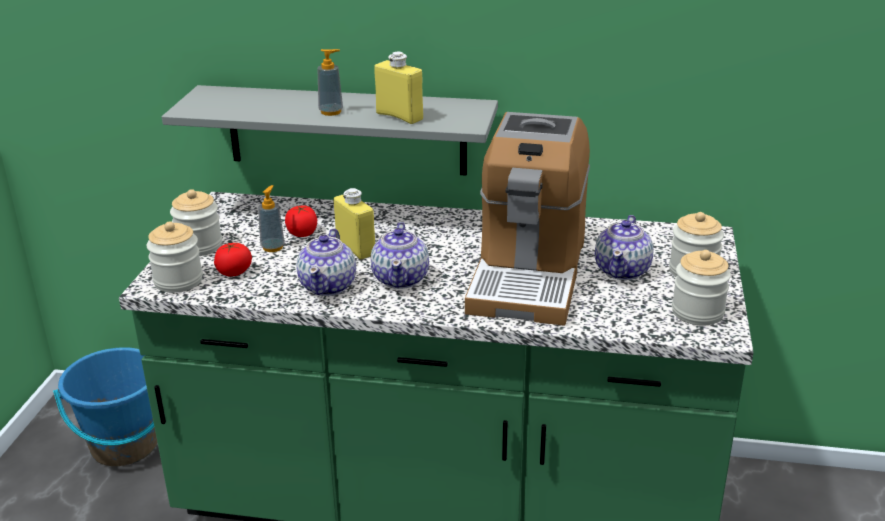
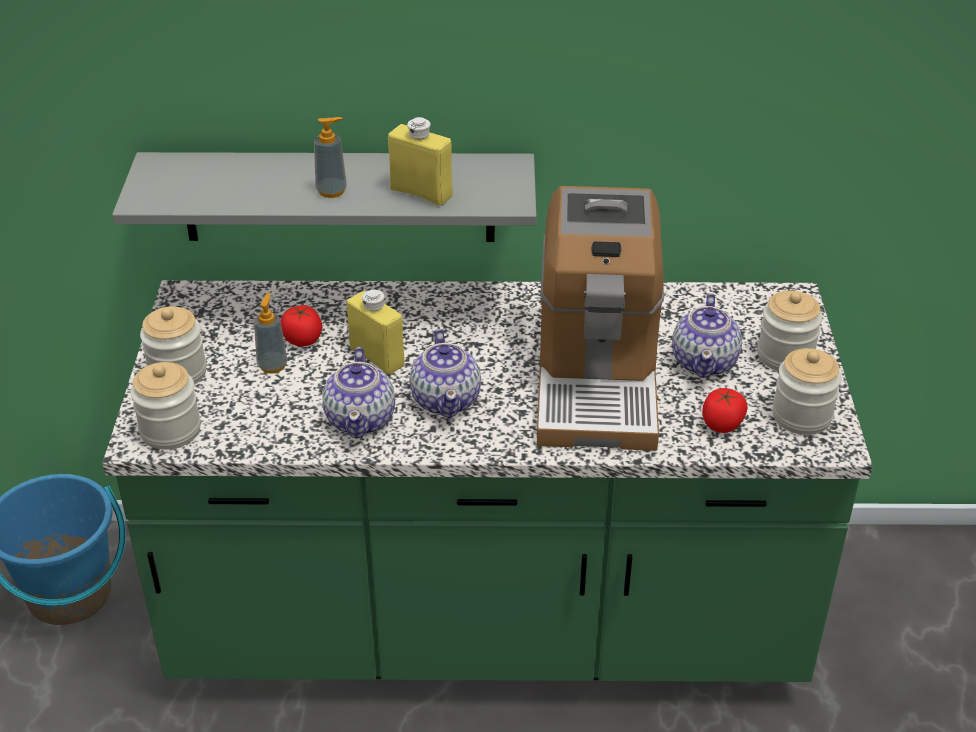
camera: 10 degrees left, 10 degrees up
tomato [214,243,252,276] -> tomato moved to [702,388,748,433]

